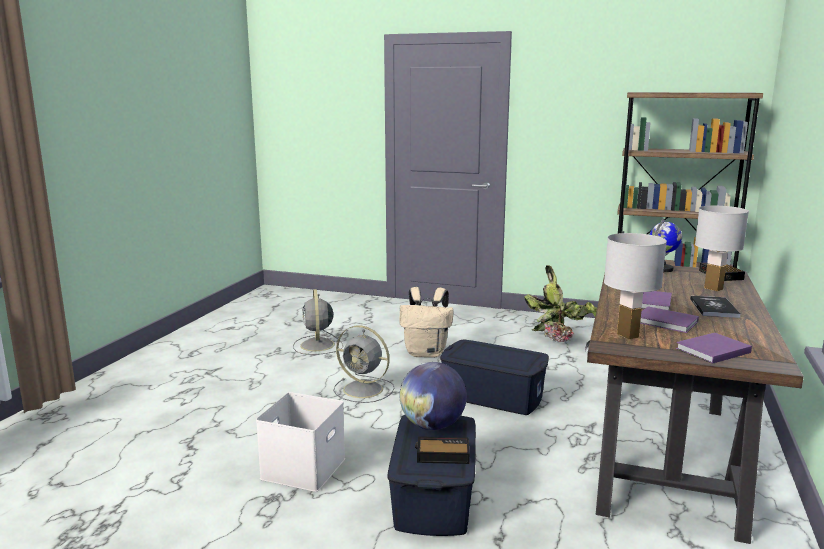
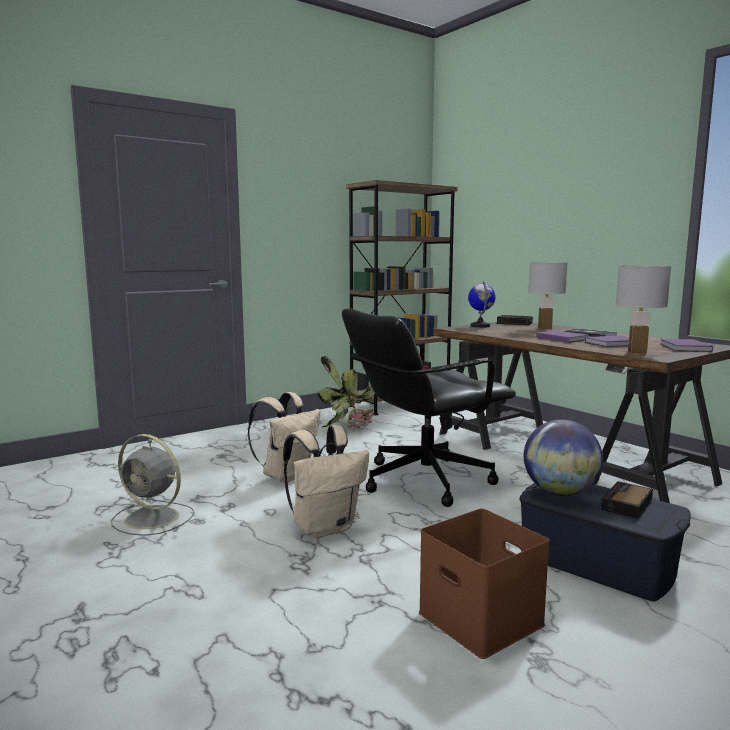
camera: 55 degrees left, 5 degrees down
white storage box [256,392,345,492] -> brown storage box [419,508,550,659]
grey fan [333,325,394,403] -> beige backpack [283,425,369,538]
blue storage box [440,339,549,415] -> black office chair [342,309,516,507]

